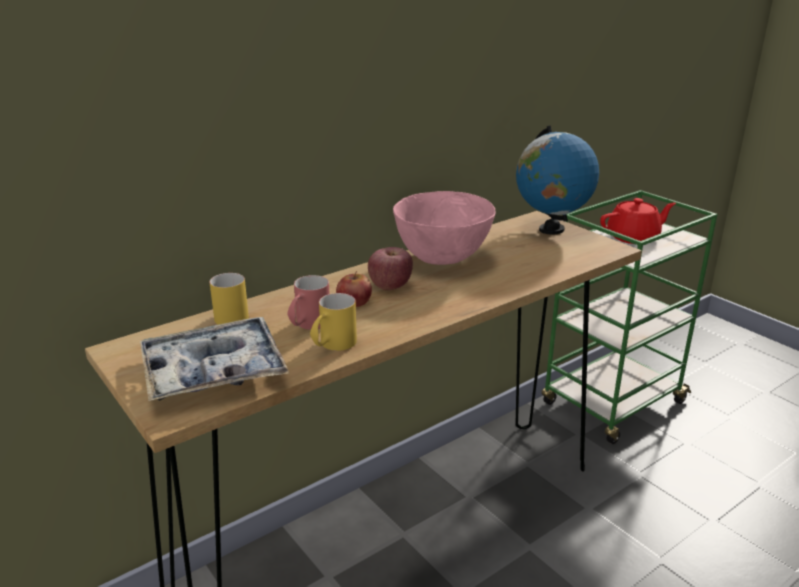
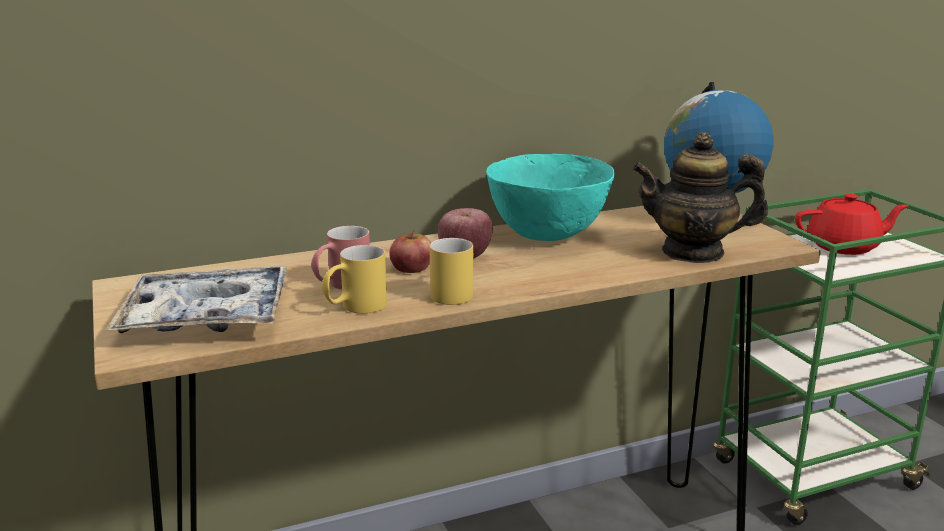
camera: 15 degrees right, 5 degrees down
yellow mug [209,273,249,325] -> yellow mug moved to [429,238,474,305]
pink bowl [393,191,496,265] -> turquoise bowl [486,154,614,241]
none -> teapot [632,132,768,263]

